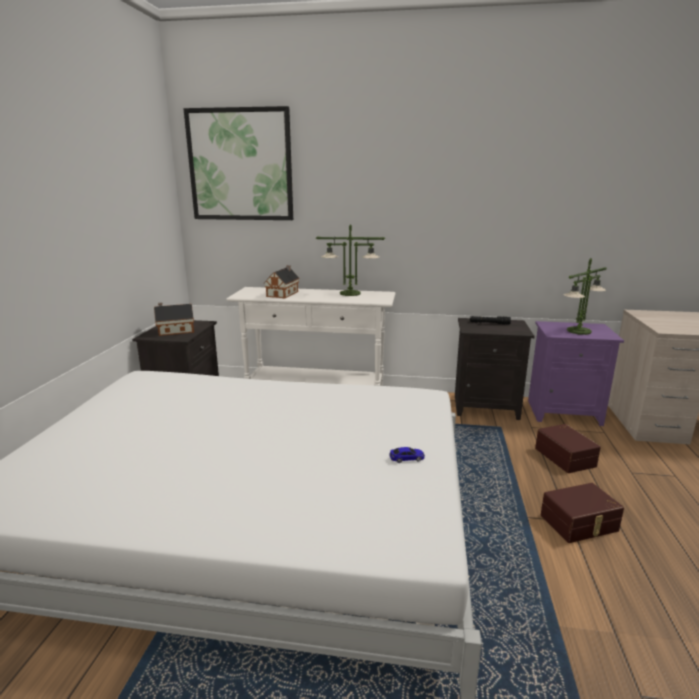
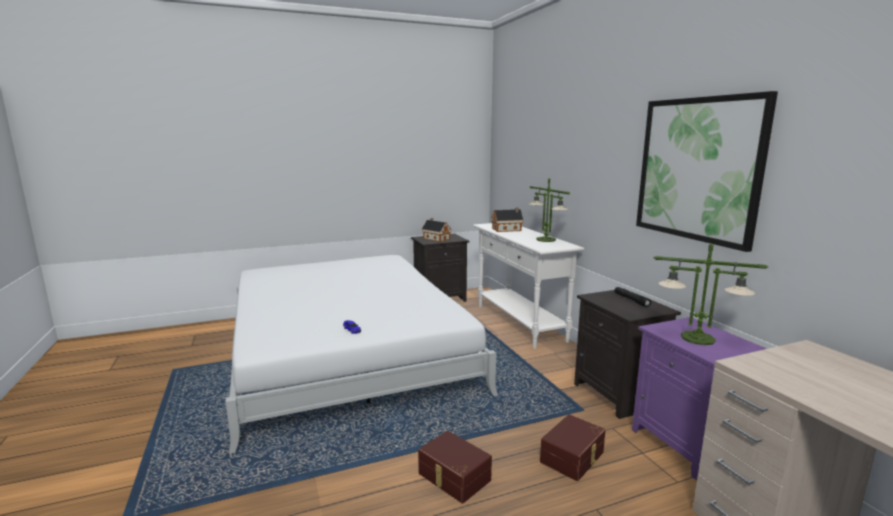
camera: 60 degrees right, 5 degrees down
picture [183,106,293,220] -> picture moved to [636,91,778,252]

